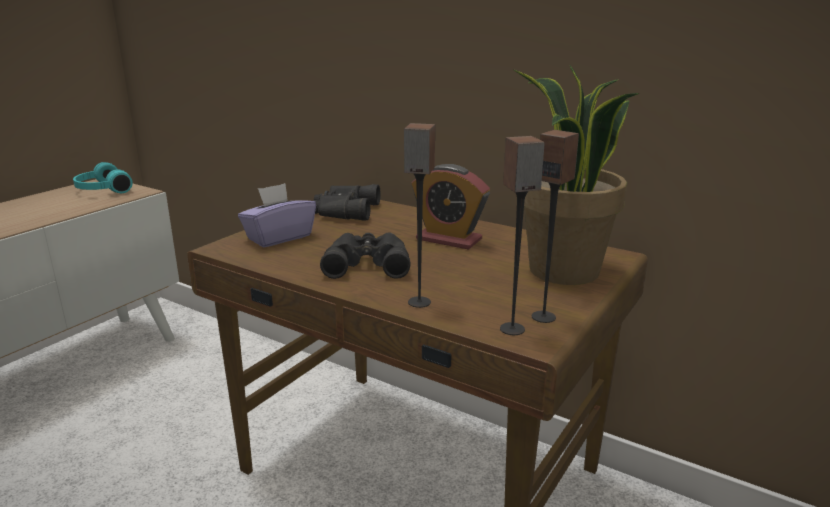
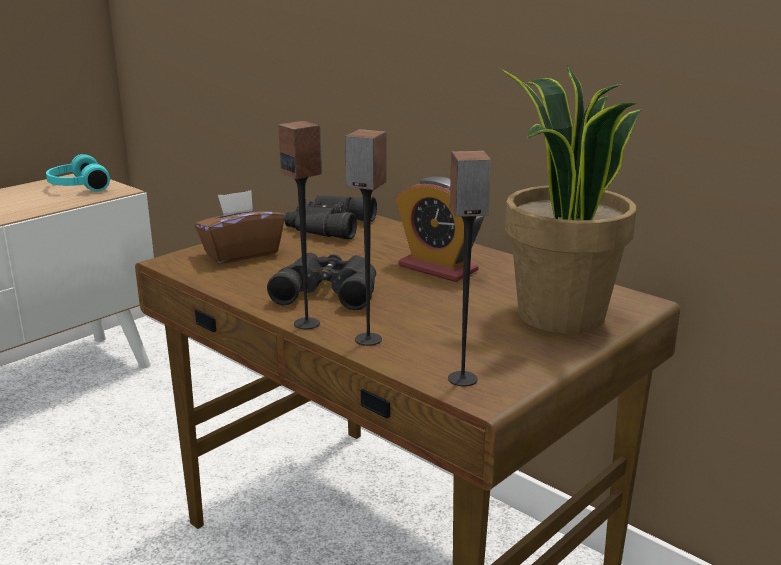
camera: 10 degrees right, 0 degrees up
purple tissue box [238,183,316,247] -> brown tissue box [195,190,285,264]
speaker [532,130,579,323] -> speaker moved to [278,121,322,329]

